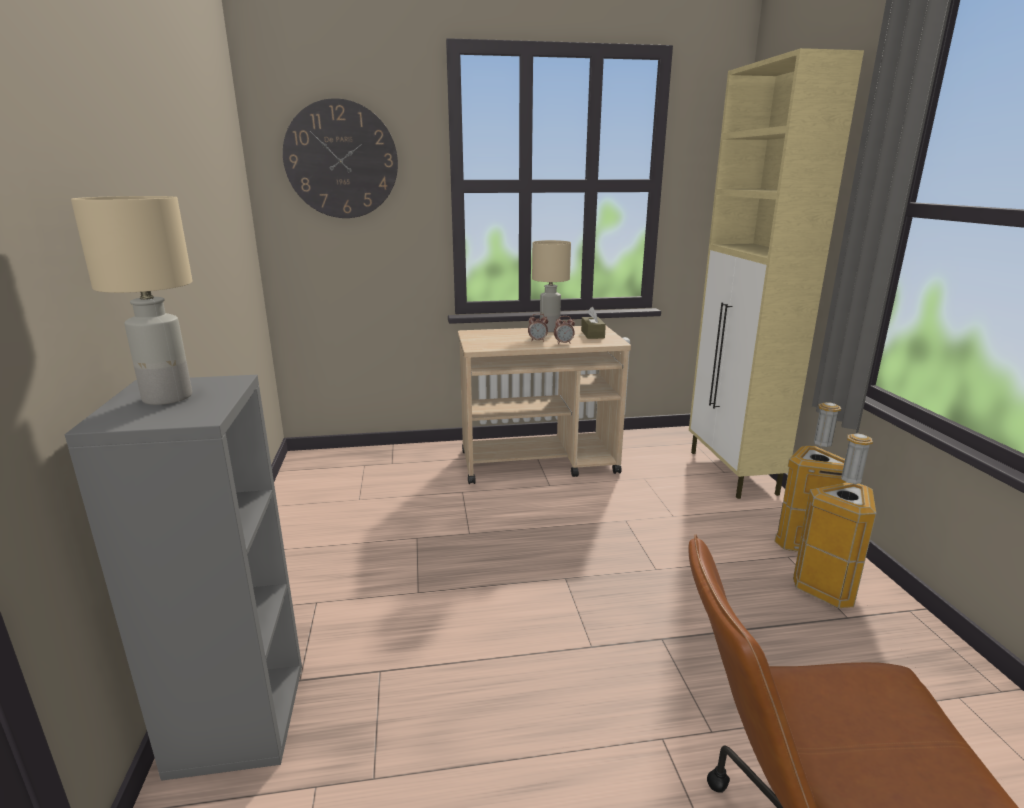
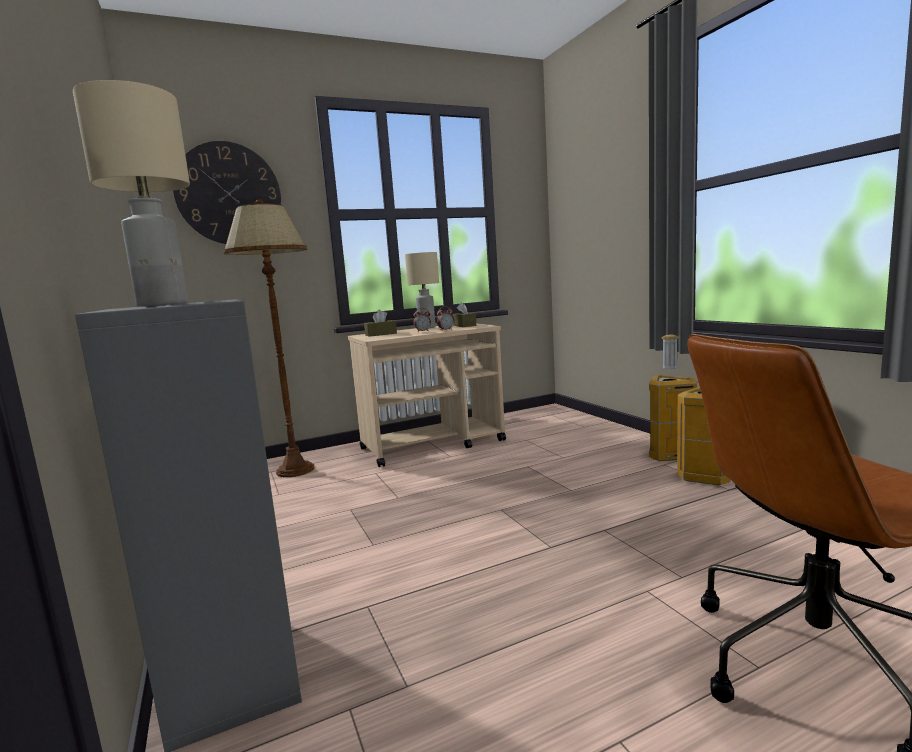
camera: 15 degrees left, 10 degrees down
beige cabinet [689,48,864,499] -> none
none -> brown floor lamp [223,199,314,477]
none -> brown tissue box [364,310,397,337]

